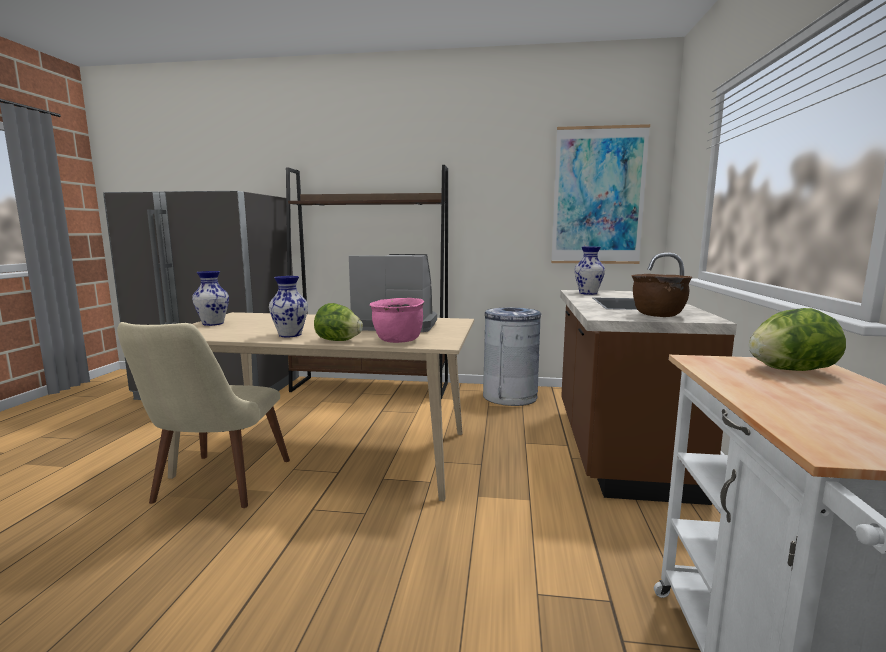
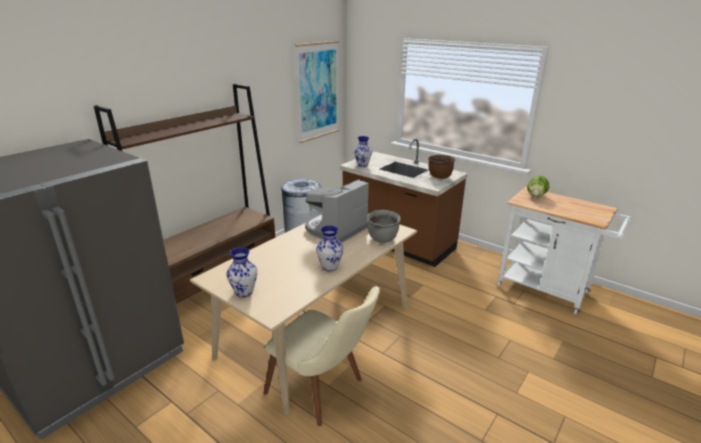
camera: 60 degrees left, 15 degrees up
lettuce [314,303,363,341] -> none
pink cooking pot [370,298,424,343] -> grey cooking pot [367,210,401,243]

